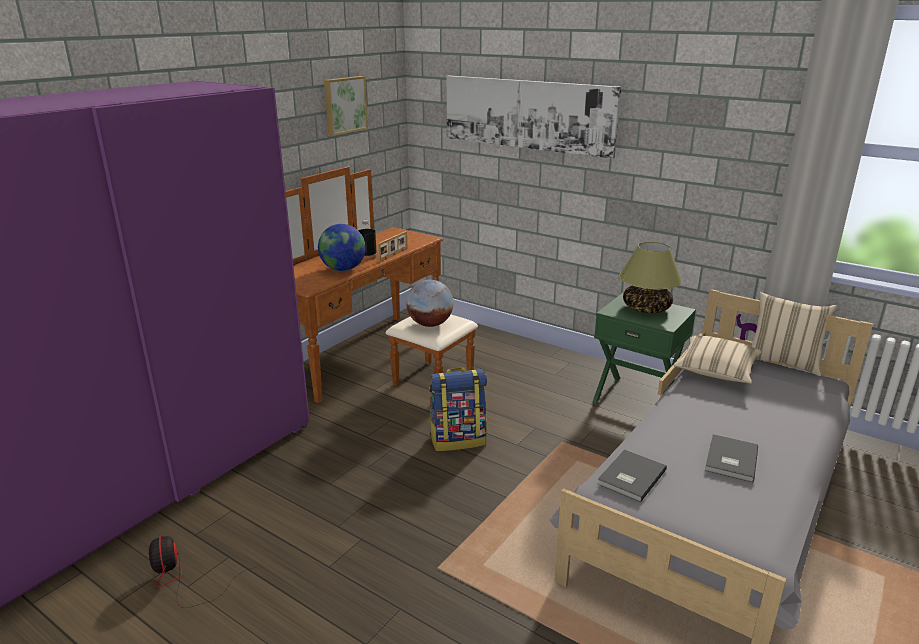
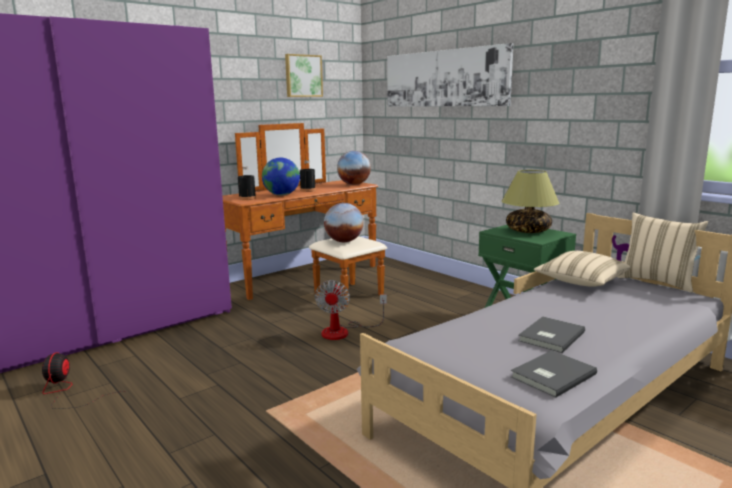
camera: 15 degrees right, 10 degrees down
picture frame [377,231,408,262] -> none
backpack [429,367,487,451] -> fan [315,280,387,340]
grey book [597,450,667,503] -> grey book moved to [511,350,597,398]
none -> black bottle [238,166,256,200]
none -> globe [337,151,371,185]

